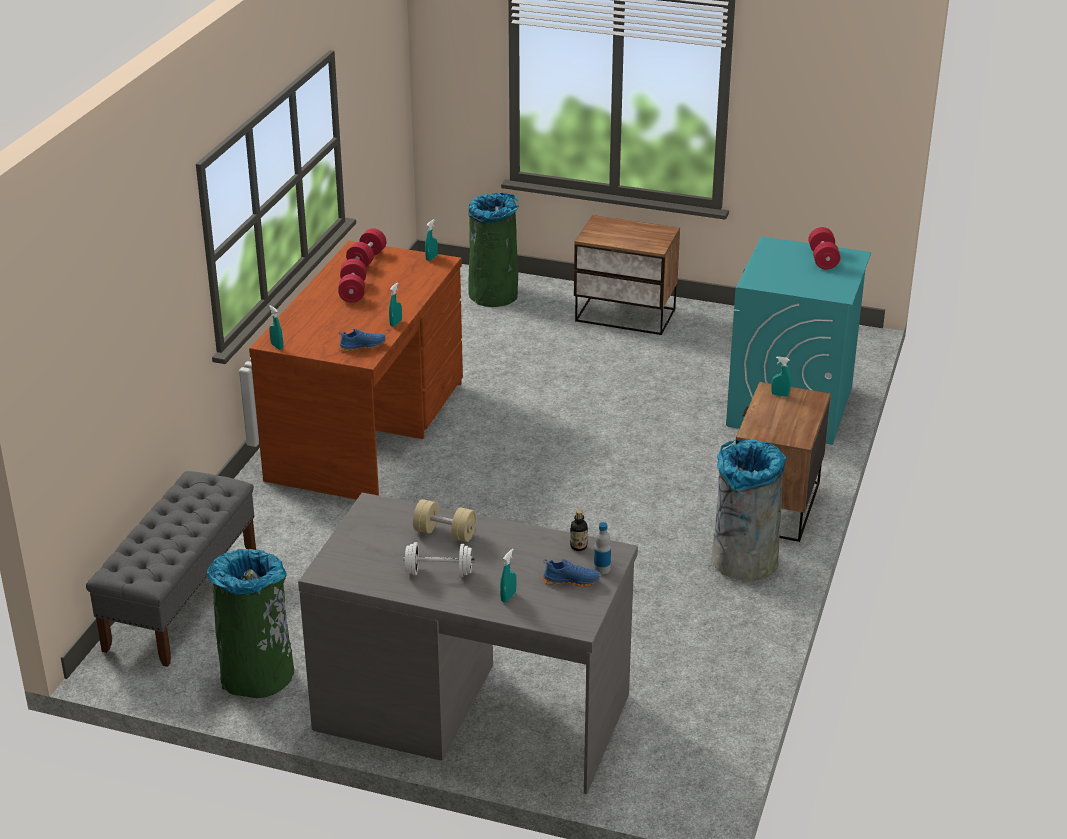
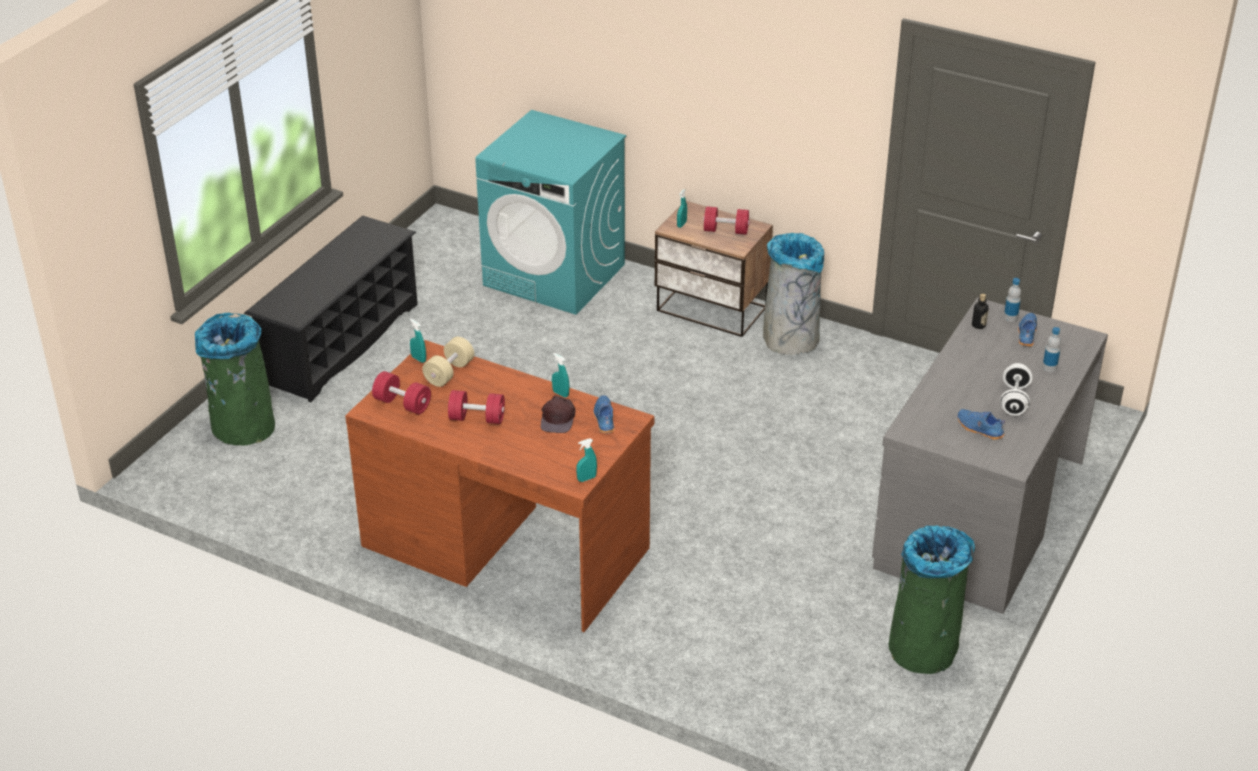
camera: 80 degrees left, 5 degrees up
grey bench [86,471,256,667] -> none
beige dumbbell [413,499,477,542] -> beige dumbbell moved to [422,337,474,387]
turquoise spray bottle [500,549,517,603] -> bottle [1042,327,1061,372]
nightstand [574,215,680,335] -> black shoe rack [244,215,418,403]
red dumbbell [808,227,841,270] -> red dumbbell moved to [703,206,750,235]
none -> brown cap [541,396,576,433]
none -> blue shoe [957,409,1005,440]

